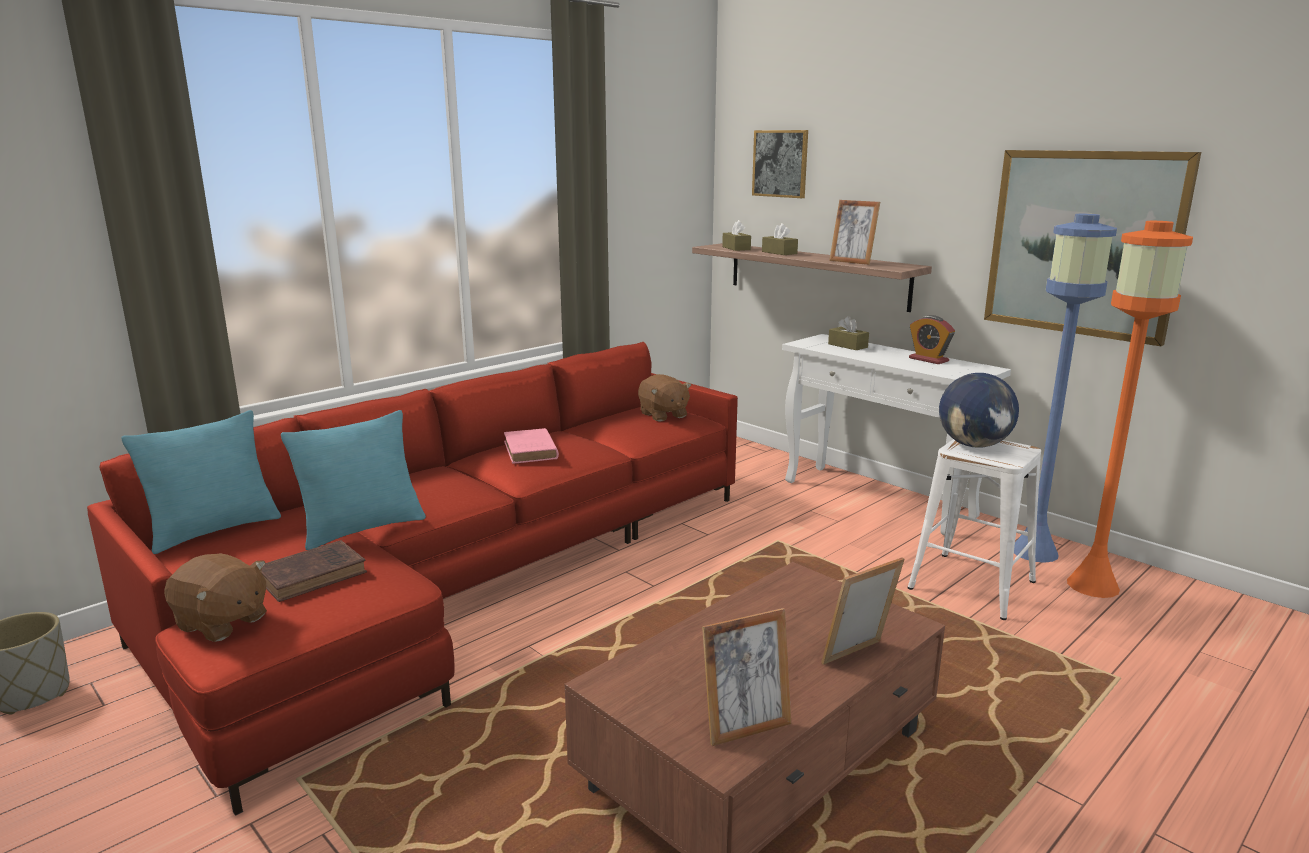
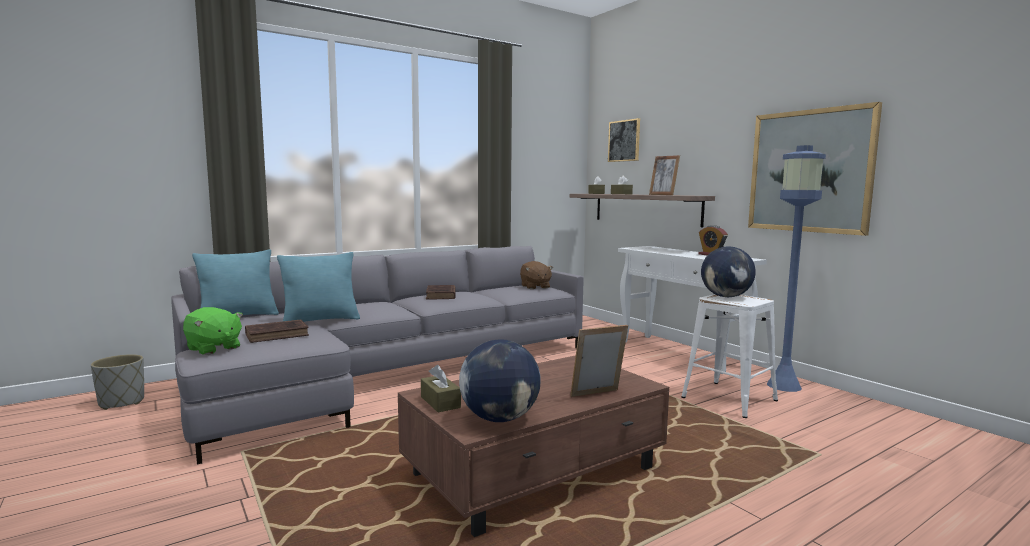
camera: 10 degrees right, 10 degrees down
red sofa [87,342,738,816] -> grey sofa [171,246,584,465]
brown plush toy [164,553,267,642] -> green plush toy [183,307,243,355]
pink book [504,428,559,463] -> brown book [426,285,456,300]
picture frame [702,608,791,746] -> globe [459,339,541,422]
brown tissue box [828,316,869,350] -> brown tissue box moved to [421,365,461,412]
orange floor lamp [1067,221,1193,598] -> none

